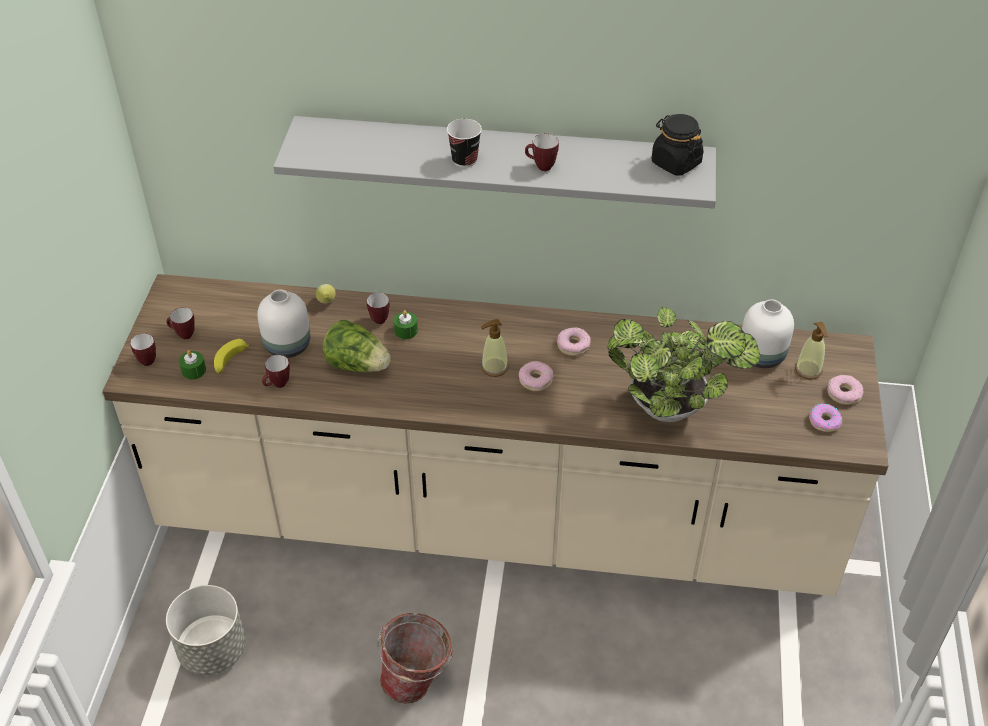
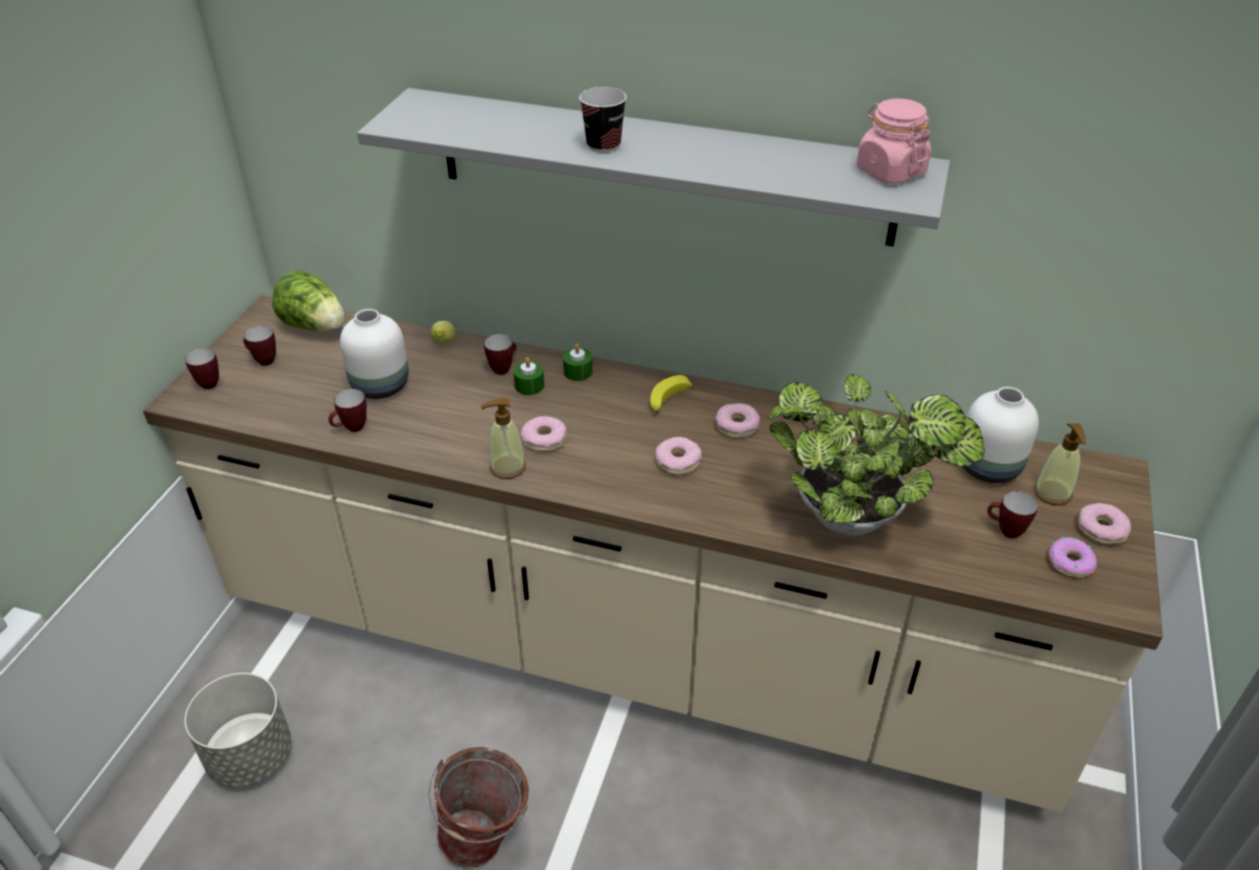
camera: 10 degrees right, 5 degrees down
green candle [179,350,206,380] -> green candle moved to [563,343,593,381]
banana [214,339,250,374] -> banana moved to [650,375,695,413]
lettuce [323,320,391,372] -> lettuce moved to [272,270,345,332]
soap dispenser [481,319,509,377] -> soap dispenser moved to [481,398,526,479]
mug [525,133,559,171] -> mug moved to [987,491,1038,538]
black jar [652,114,703,176] -> pink jar [857,98,931,184]
none -> donut [521,416,567,452]

